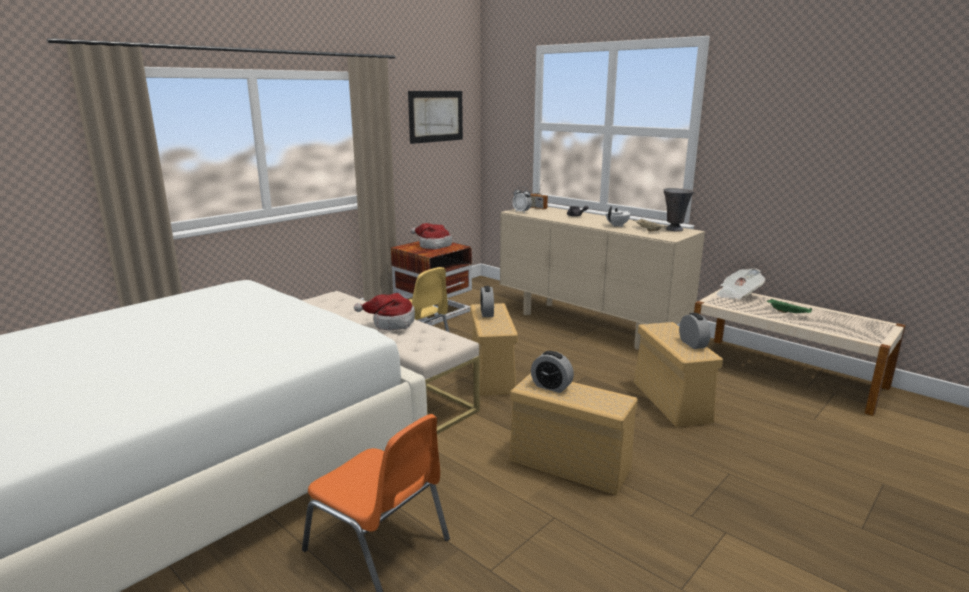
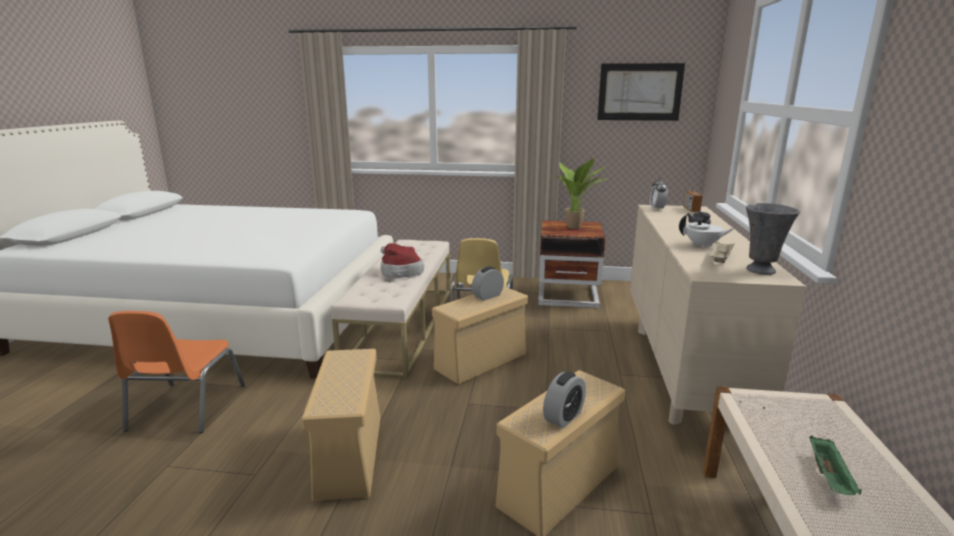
camera: 55 degrees right, 0 degrees up
hat [410,223,452,249] -> potted plant [557,158,609,229]
alarm clock [531,351,574,393] -> none
newspaper [716,268,765,299] -> none

